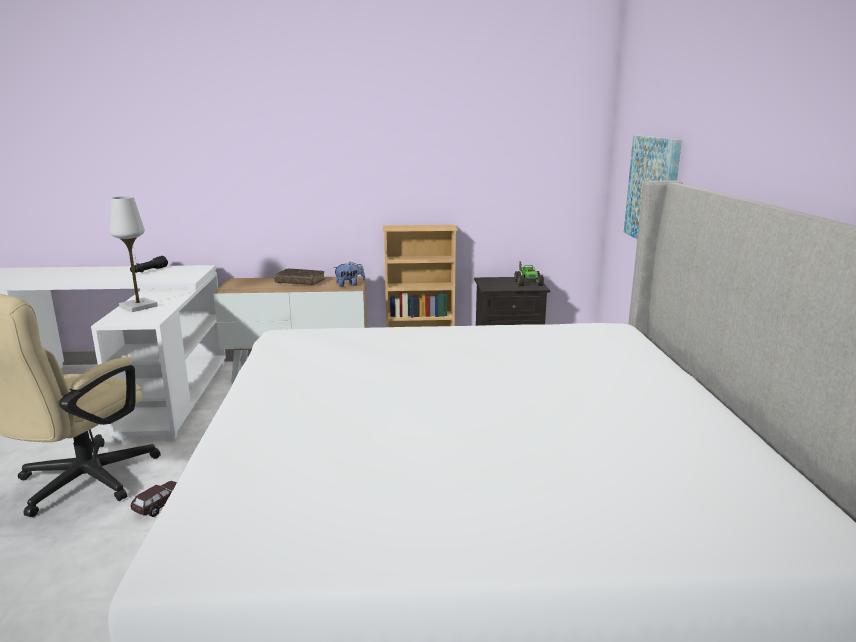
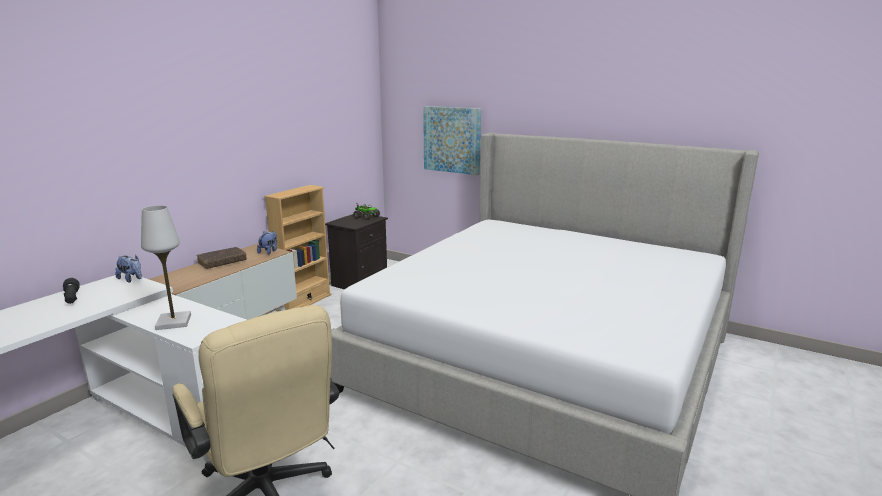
camera: 55 degrees left, 0 degrees up
brown toy car [131,481,177,517] -> none
none -> plush toy [115,255,142,282]

